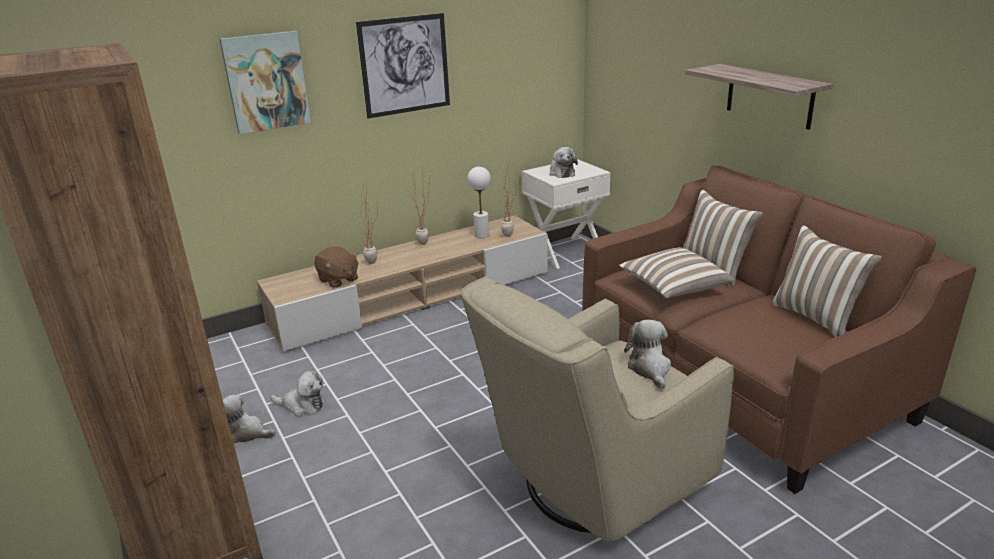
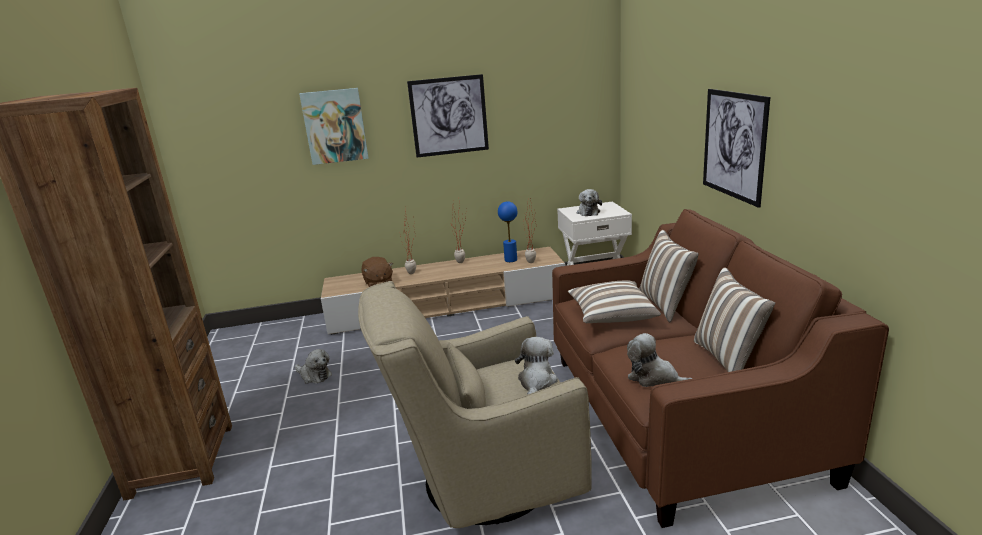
camera: 20 degrees right, 5 degrees down
plush toy [223,395,276,444] -> plush toy moved to [627,333,692,387]
white table lamp [467,167,491,238] -> blue table lamp [498,201,518,262]
shelf [685,64,834,130] -> picture [703,89,770,208]

